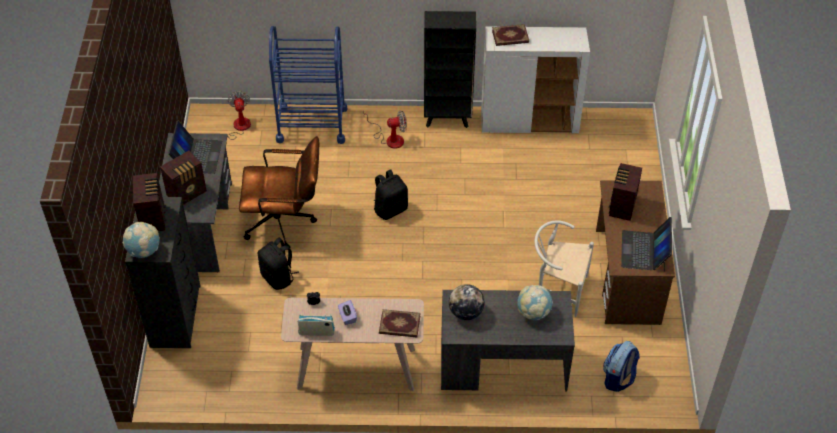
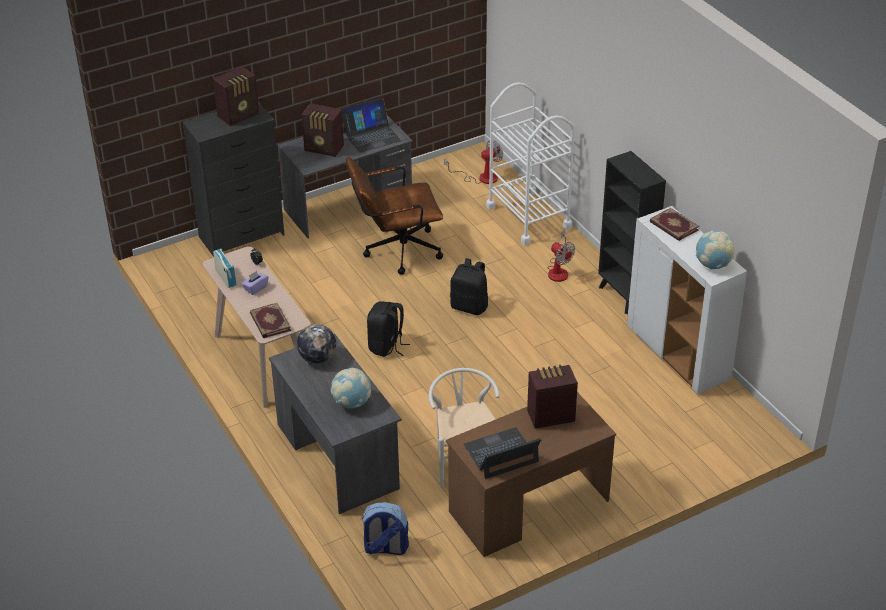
camera: 60 degrees right, 10 degrees down
globe [122,222,160,258] -> globe moved to [696,231,735,269]
brown office chair [239,136,319,250] -> brown office chair turned 105 degrees clockwise [346,157,443,275]
black backpack [258,238,299,290] -> black backpack moved to [367,302,410,357]
blue cart [269,26,347,144] -> white cart [486,82,575,245]

